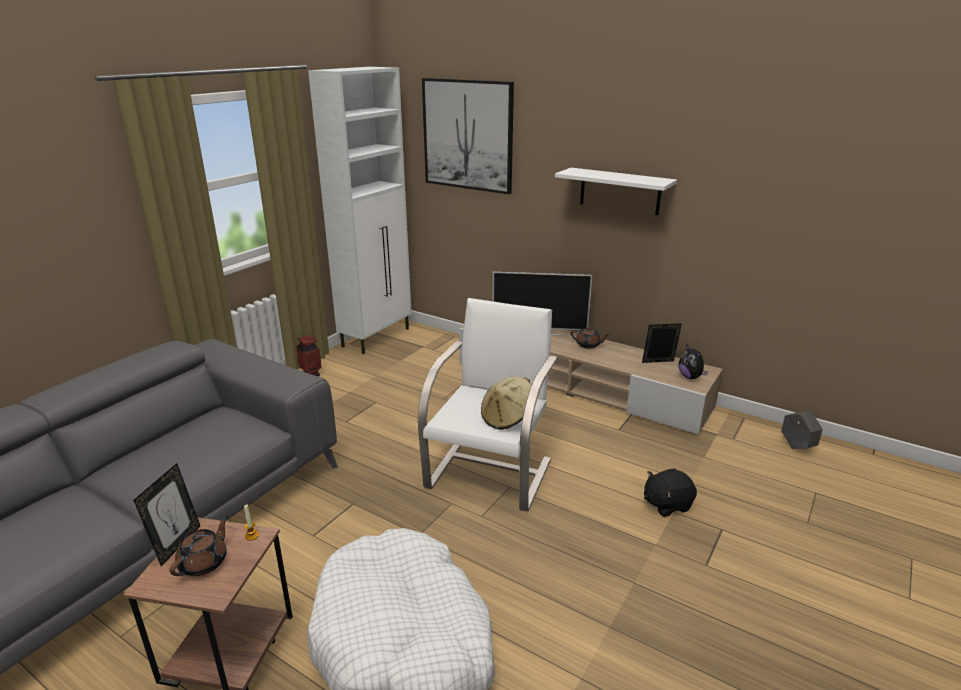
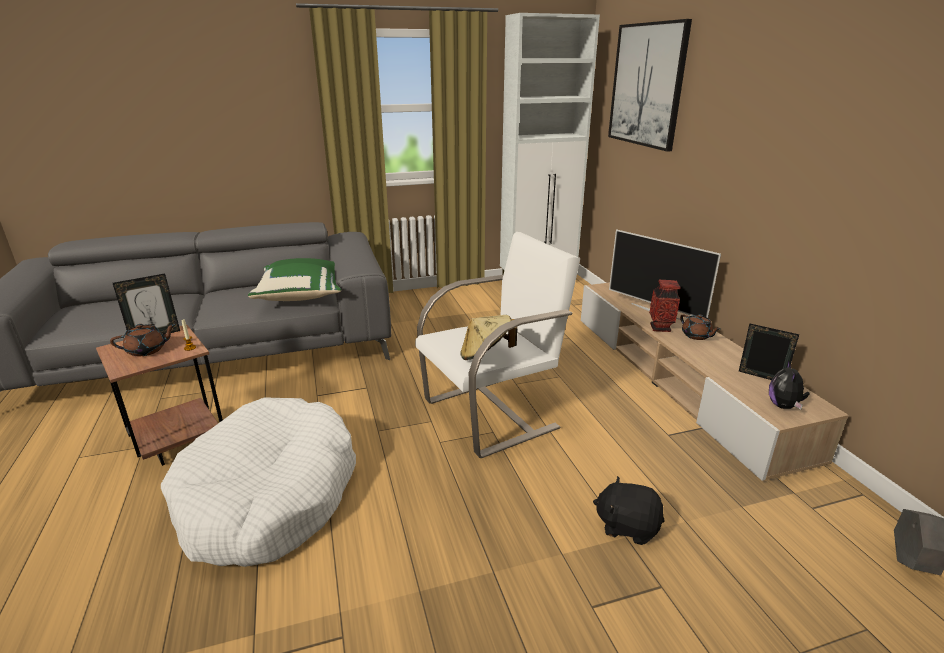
camera: 40 degrees right, 0 degrees up
vase [296,335,321,376] -> vase moved to [649,280,680,332]
white shelf [555,168,677,215] -> none
none -> green pillow [248,258,341,301]

